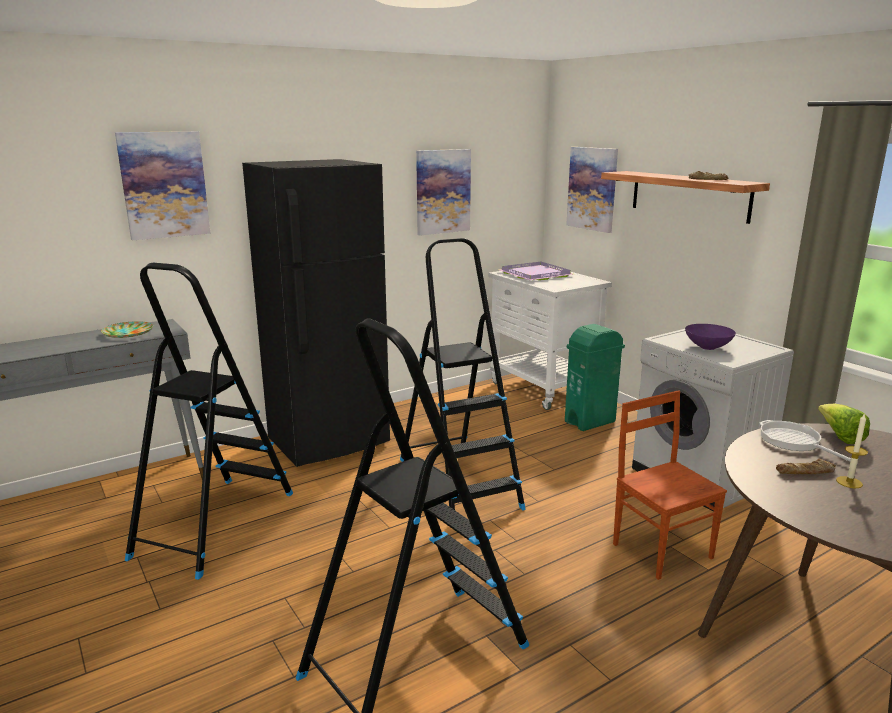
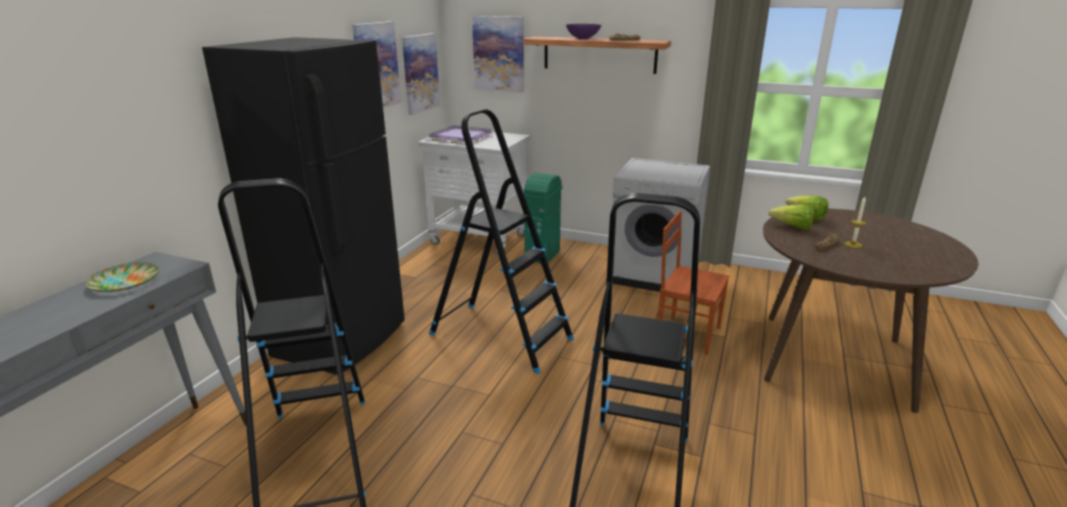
camera: 35 degrees left, 5 degrees up
picture [115,131,211,240] -> picture moved to [402,33,440,115]
purple bowl [685,324,736,350] -> purple bowl moved to [566,24,601,40]
frying pan [760,420,851,462] -> lettuce [768,205,814,230]

